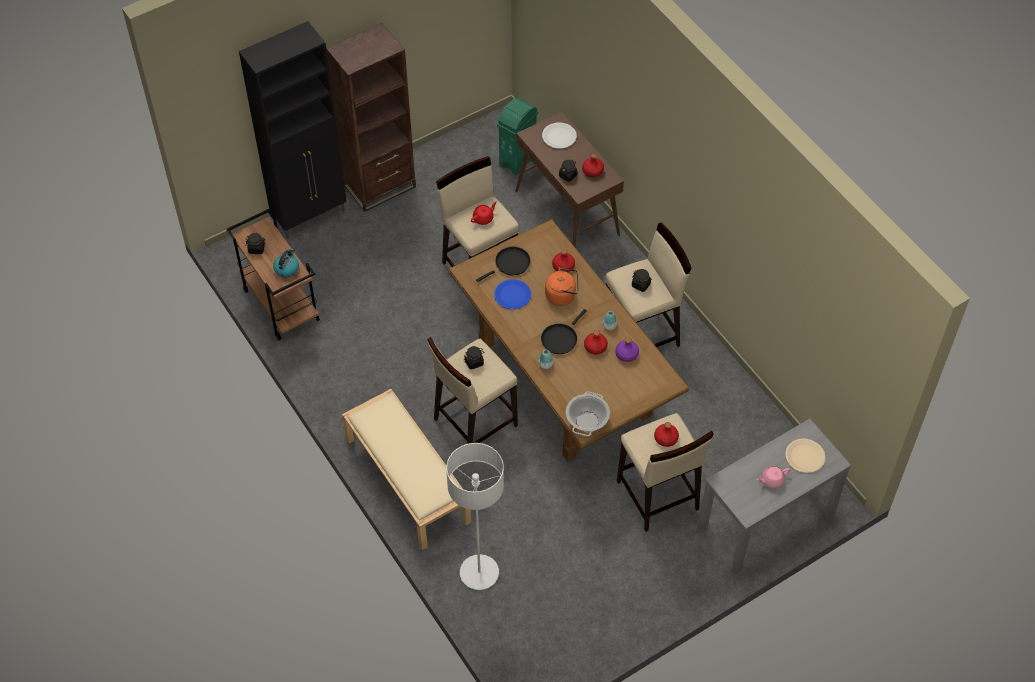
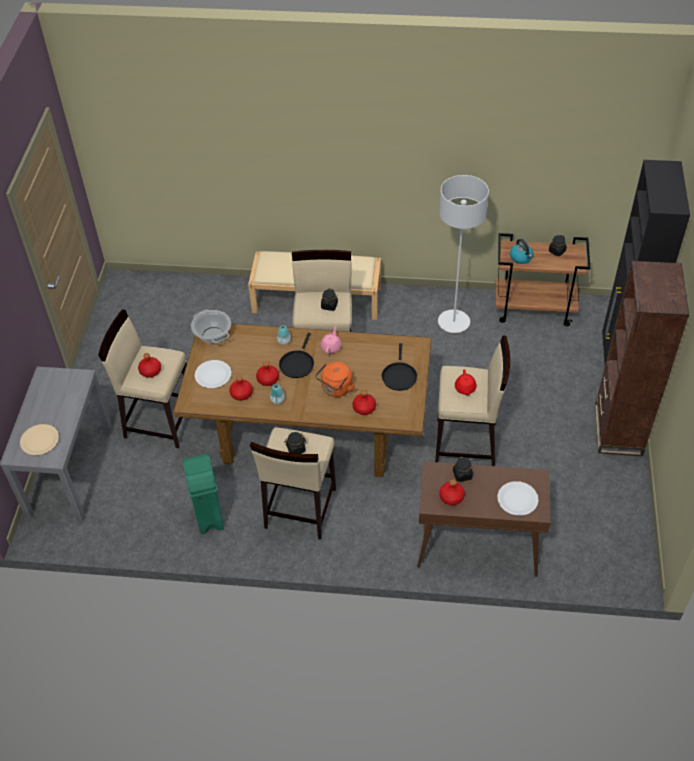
camera: 130 degrees right, 5 degrees down
grey floor lamp [446,443,504,590] -> grey floor lamp moved to [438,175,489,333]
blue plate [494,279,531,309] -> none
green trash can [497,98,538,175] -> green trash can moved to [183,454,224,534]
black frying pan [541,309,587,354] -> black frying pan turned 150 degrees counterclockwise [279,333,314,378]
purple bottle [615,337,639,362] -> red bottle [229,376,253,401]
pink teapot [757,466,790,488] -> pink teapot moved to [320,326,342,354]
none -> white plate [195,360,231,388]

